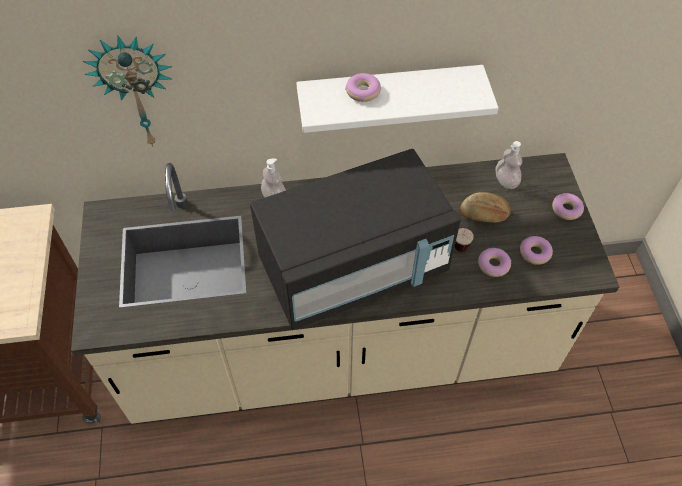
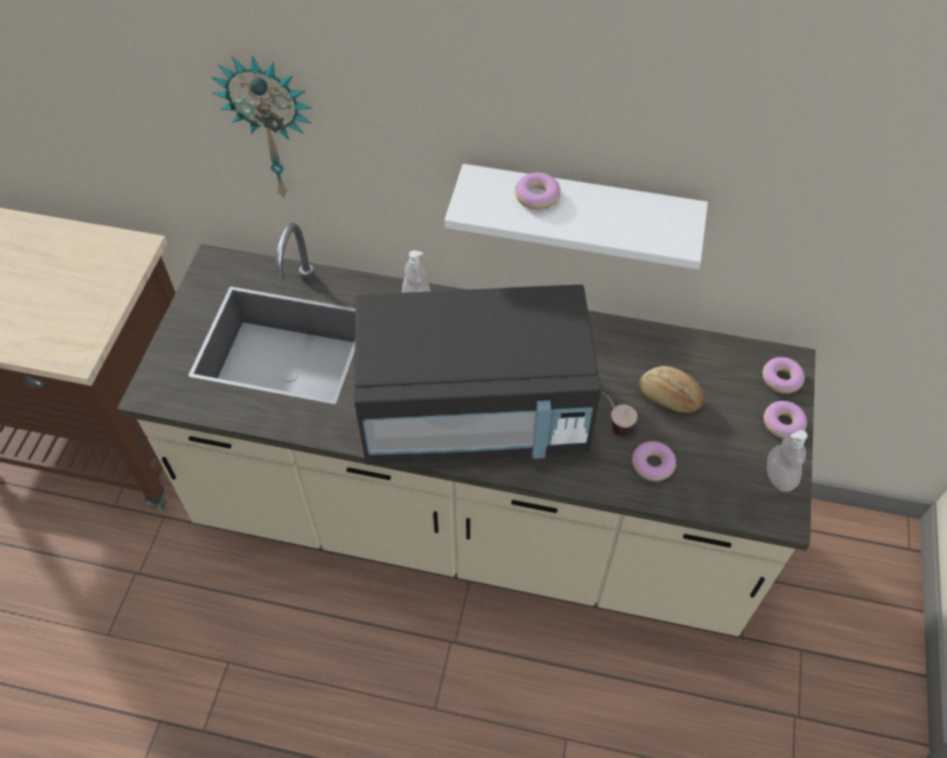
camera: 20 degrees right, 0 degrees up
soap dispenser [495,141,522,189] -> soap dispenser moved to [767,430,808,492]
donut [520,236,553,265] -> donut moved to [762,357,805,394]

